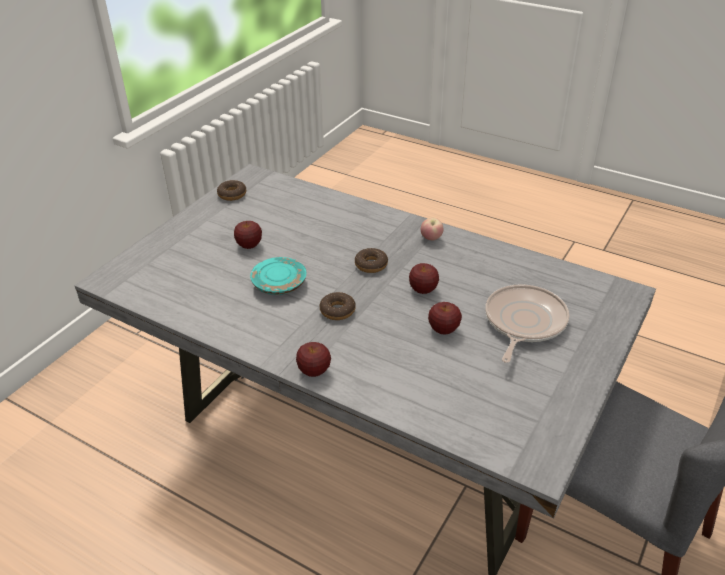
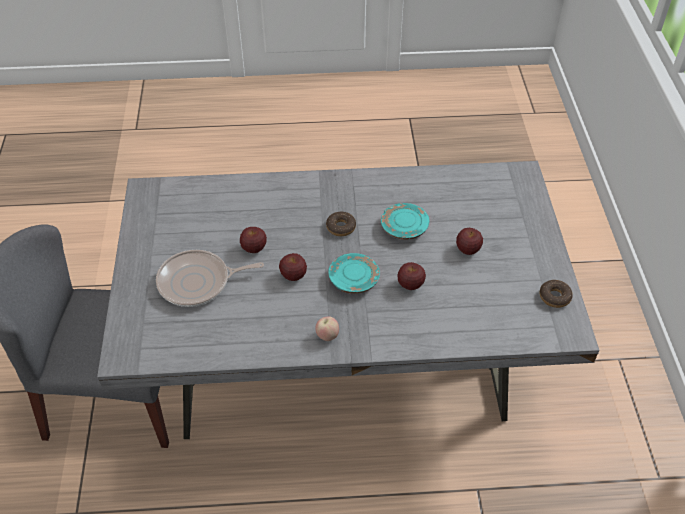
camera: 145 degrees right, 10 degrees up
apple [296,342,331,377] -> apple moved to [397,262,426,290]
donut [355,248,388,273] -> turquoise plate [328,253,380,294]
frying pan [485,284,570,363] -> frying pan turned 90 degrees clockwise [156,250,264,307]

